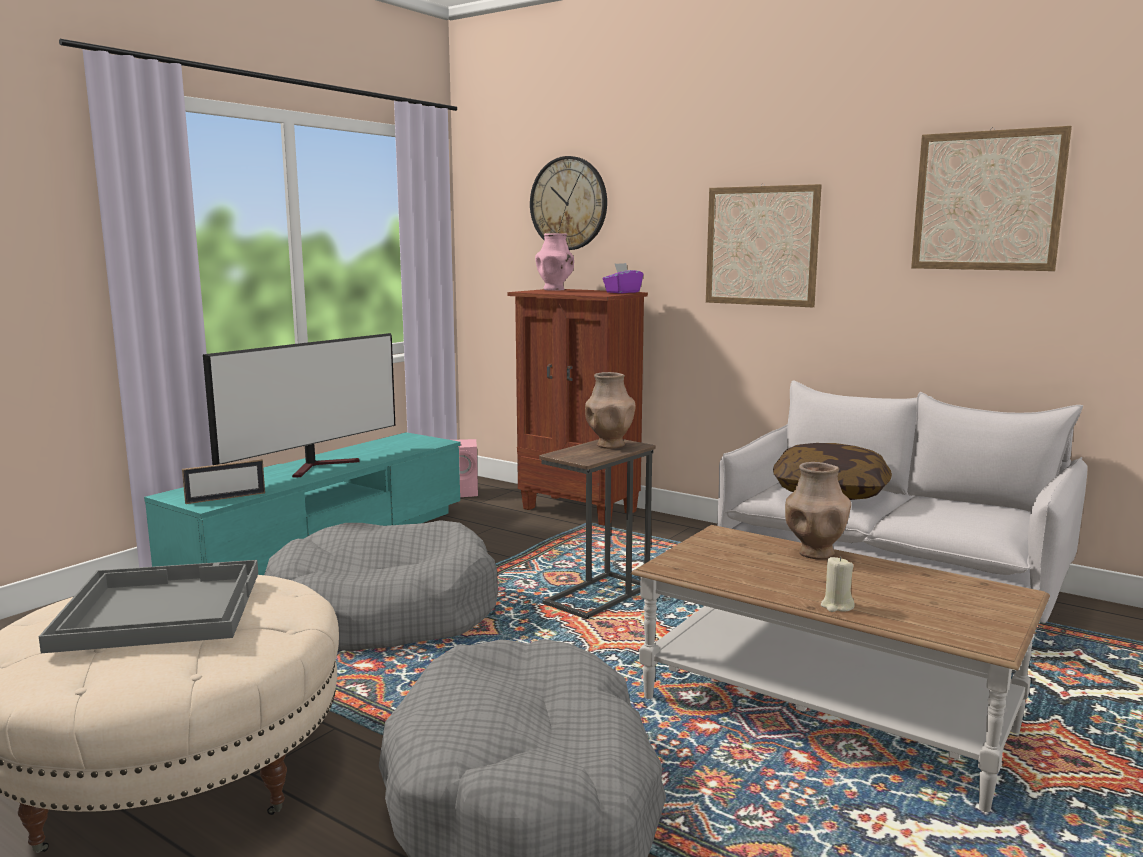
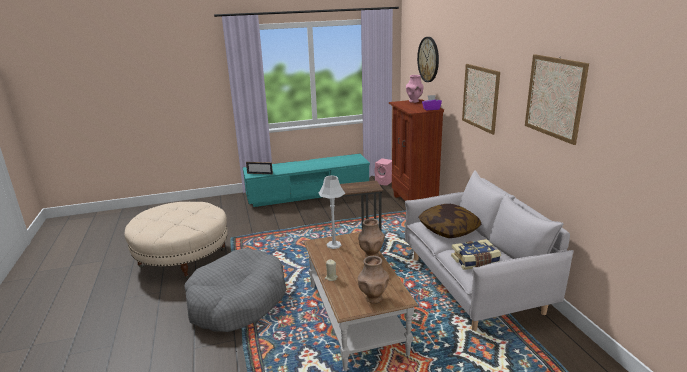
camera: 40 degrees right, 10 degrees up
grey tray [39,560,258,653] -> none
television [203,333,395,478] -> none
grey dog bed [264,520,498,651] -> none
brown vase [585,372,636,449] -> brown vase moved to [358,256,389,304]
none -> grey table lamp [318,175,345,249]
none -> book [451,239,501,270]

